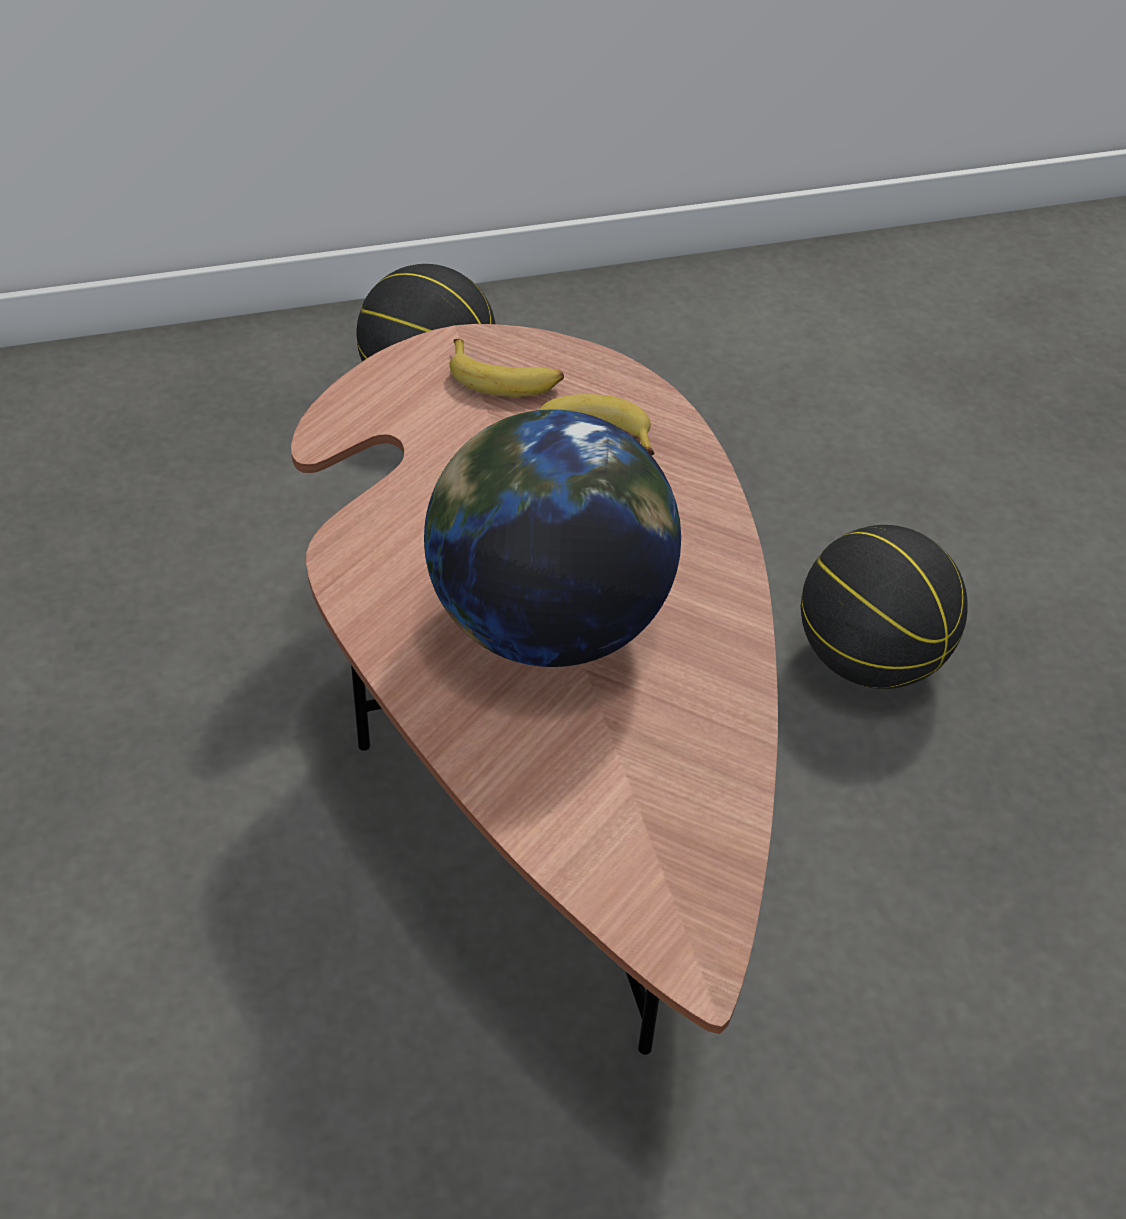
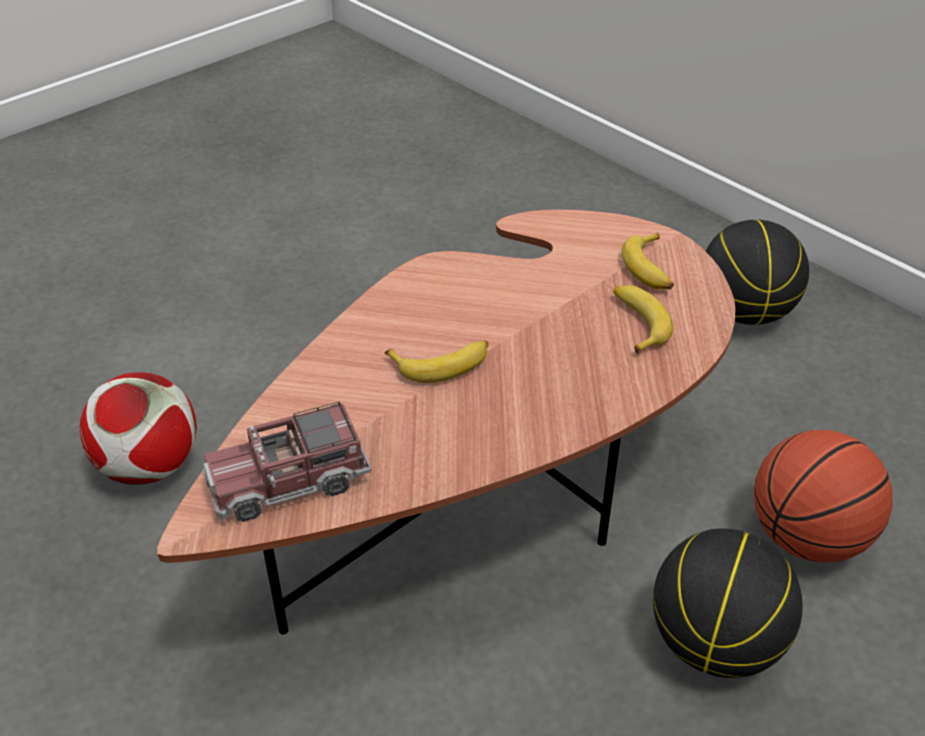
camera: 65 degrees right, 5 degrees down
globe [424,409,681,667] -> banana [385,340,488,383]
none -> football [80,372,197,485]
none -> toy truck [203,401,372,522]
none -> basketball [754,430,893,563]

